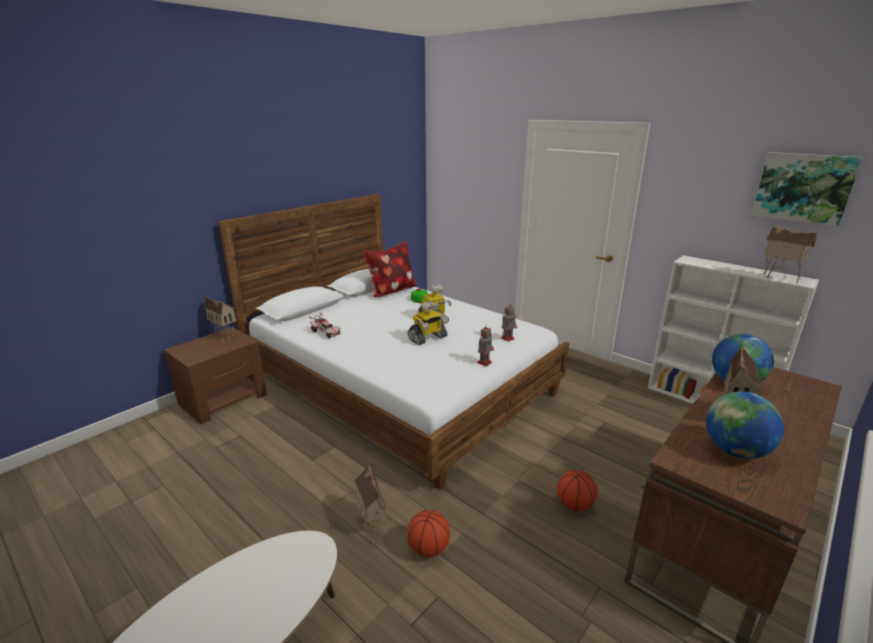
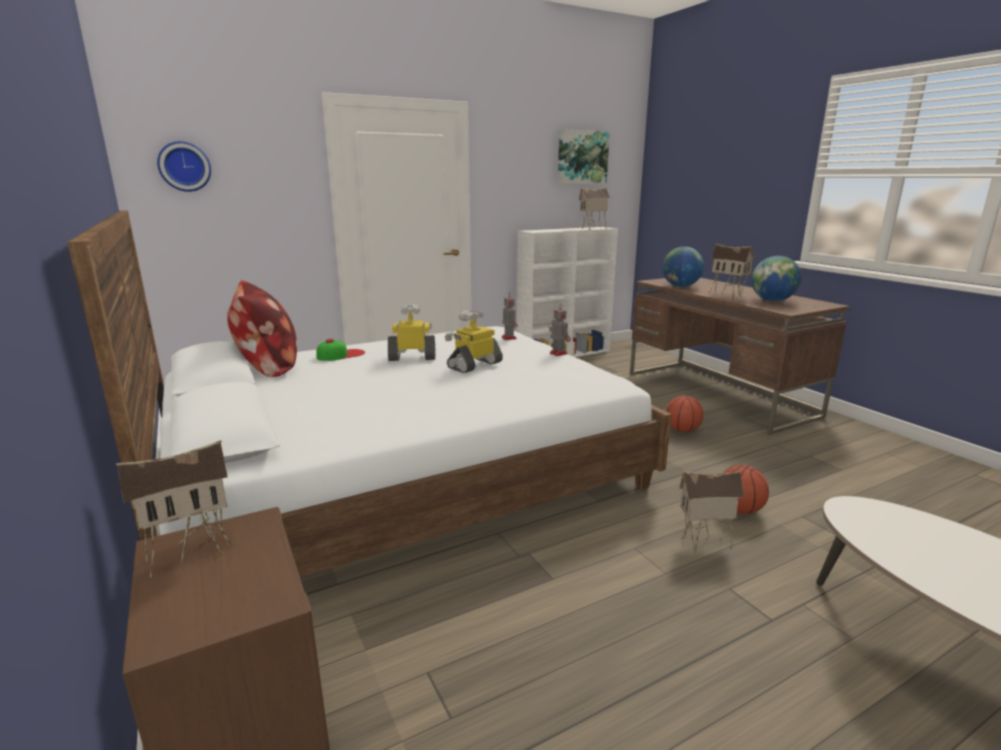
camera: 70 degrees left, 5 degrees down
toy car [309,312,341,338] -> none
toy robot [408,301,448,345] -> toy robot turned 120 degrees counterclockwise [445,310,503,373]
none -> wall clock [157,141,211,192]

